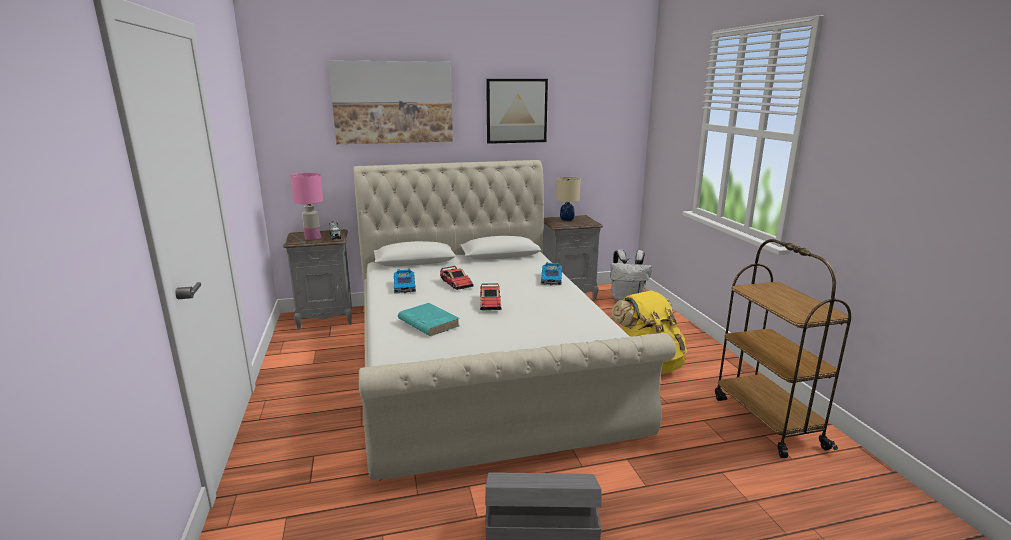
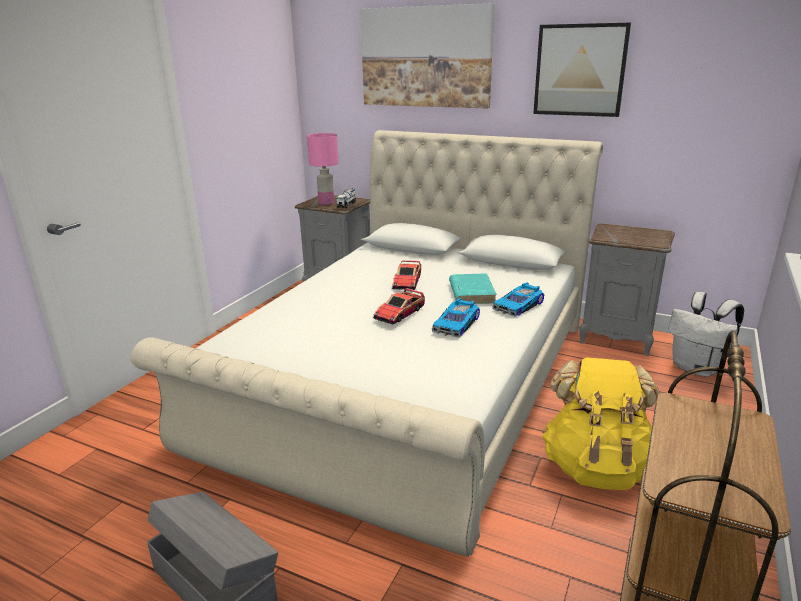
camera: 40 degrees right, 5 degrees up
toy car [394,269,416,293] -> toy car moved to [432,298,480,338]
turquoise book [398,303,460,336] -> turquoise book moved to [449,273,497,304]
beige table lamp [556,177,581,221] -> none

